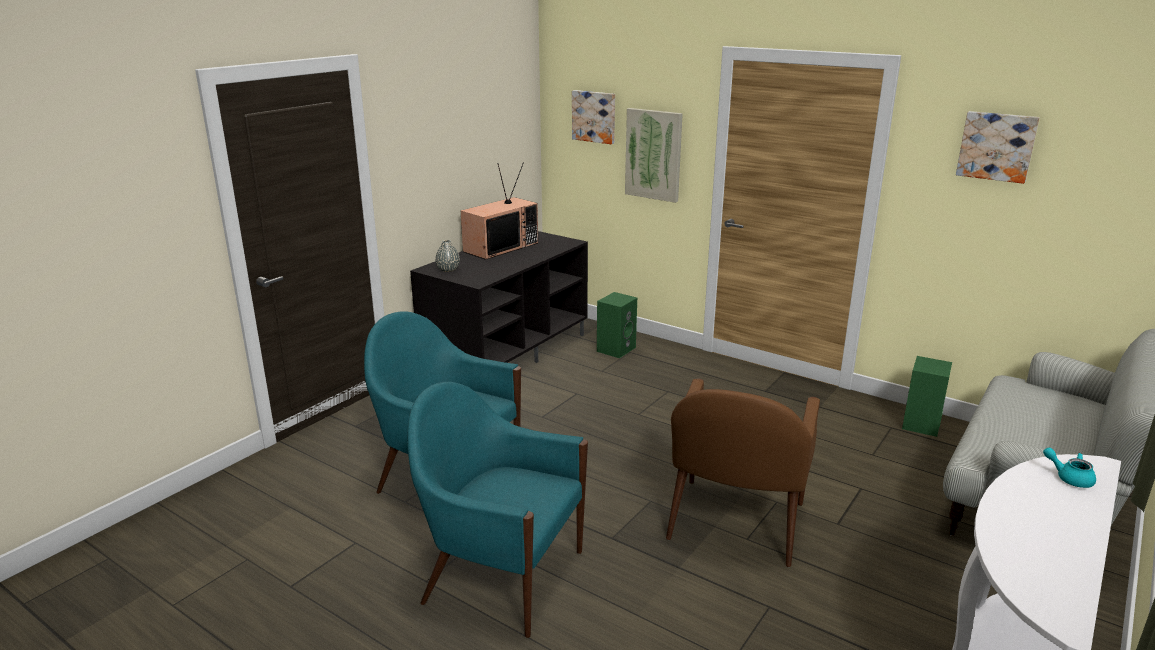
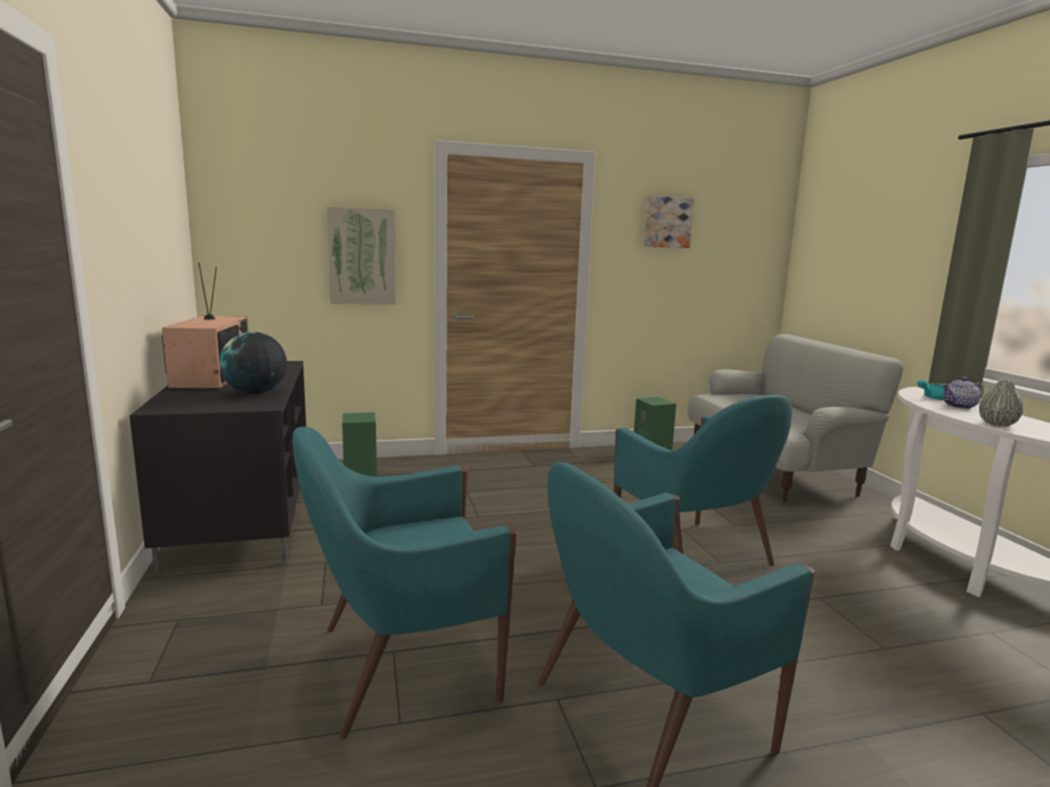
camera: 50 degrees left, 10 degrees down
grey vase [435,240,460,272] -> grey vase moved to [979,380,1023,427]
picture [572,90,615,144] -> none
brown armchair [666,379,820,567] -> turquoise armchair [614,395,792,566]
none -> globe [220,332,287,394]
none -> teapot [942,377,984,409]

